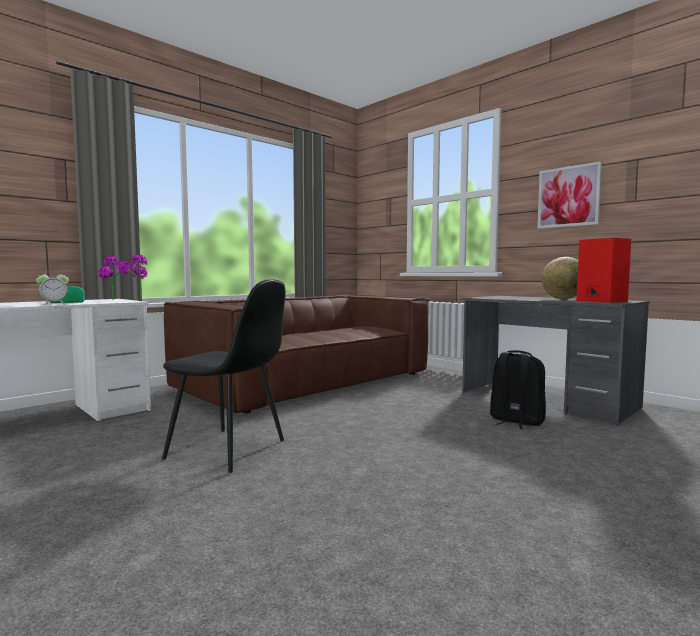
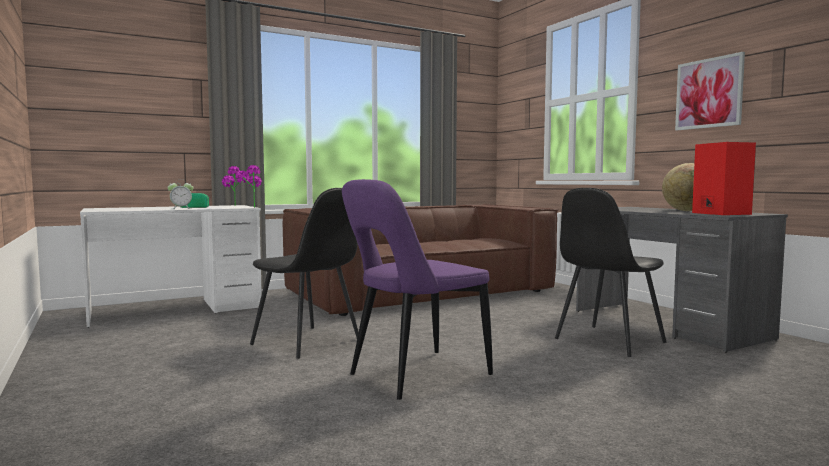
camera: 15 degrees right, 0 degrees up
black backpack [490,350,546,429] -> black chair [555,188,666,357]
none -> purple chair [342,179,493,400]

